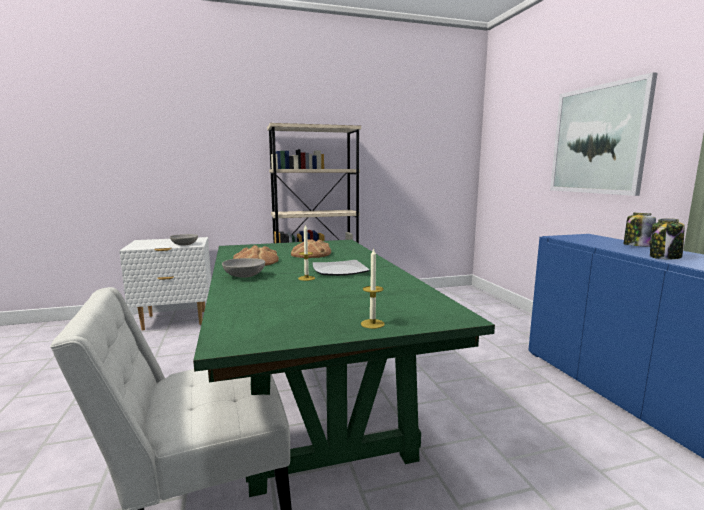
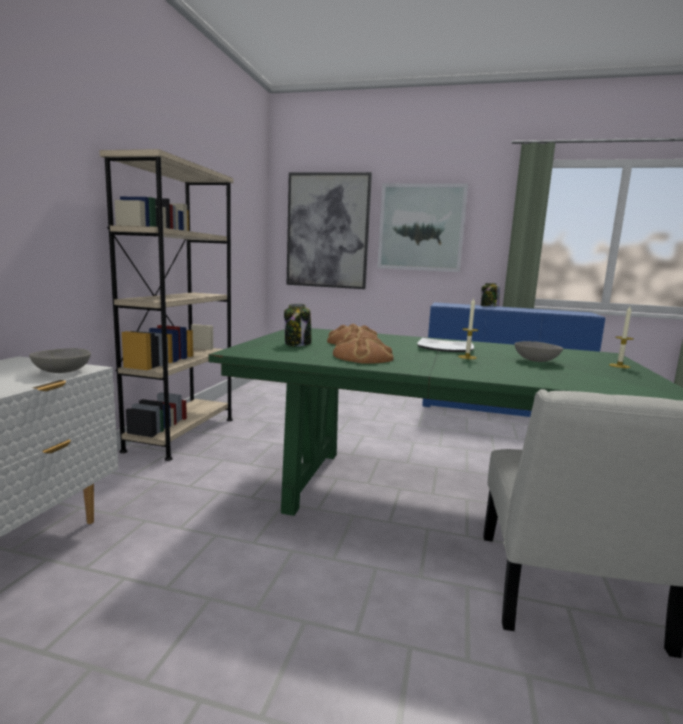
camera: 60 degrees left, 0 degrees up
grey bowl [222,258,265,278] -> grey bowl moved to [514,341,563,362]
jar [650,218,685,259] -> jar moved to [284,304,311,346]
none -> picture [287,172,372,289]

